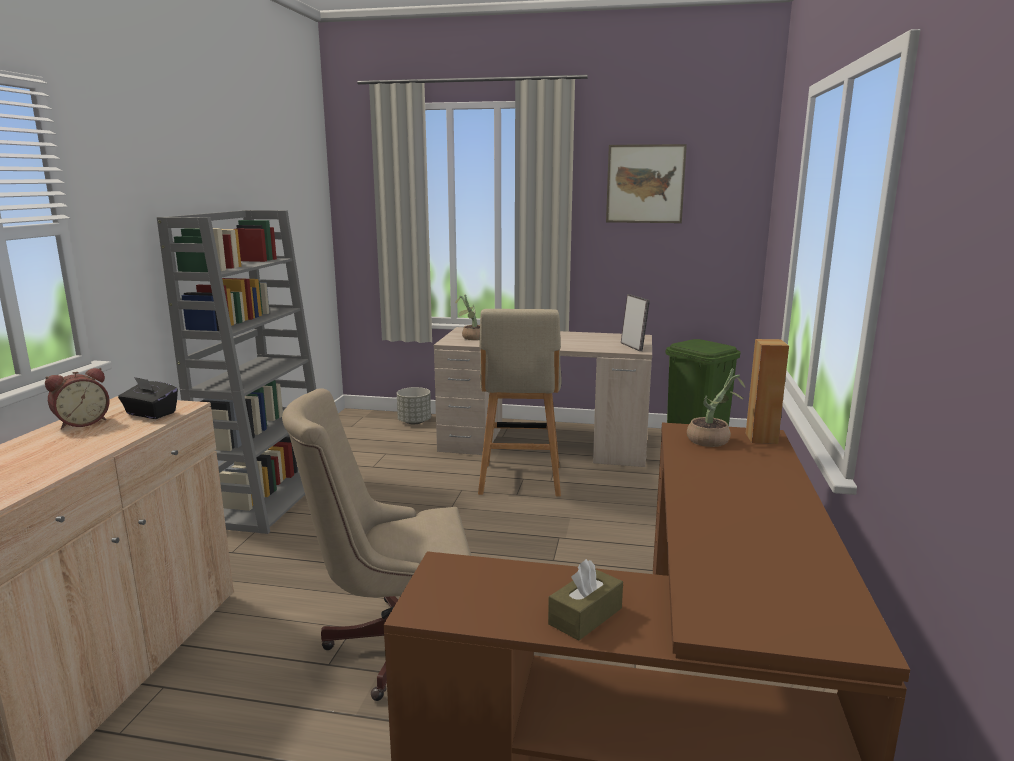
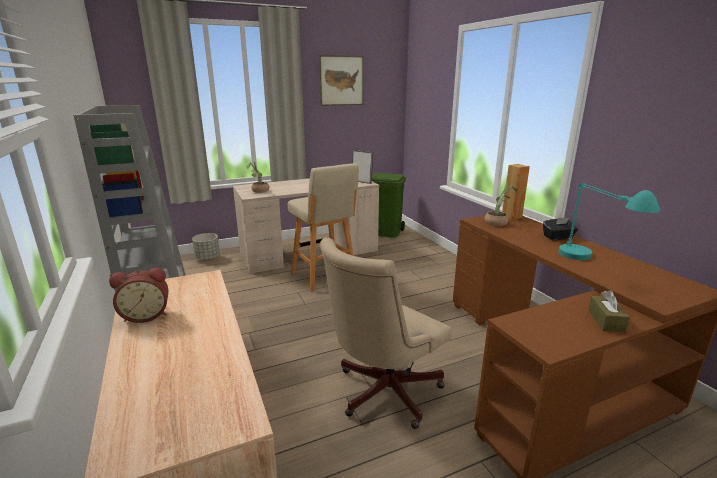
camera: 35 degrees left, 5 degrees up
alarm clock [45,368,110,429] -> alarm clock turned 60 degrees clockwise [109,267,168,323]
black tissue box [118,377,178,419] -> black tissue box moved to [543,217,578,240]
none -> turquoise table lamp [558,183,660,260]

